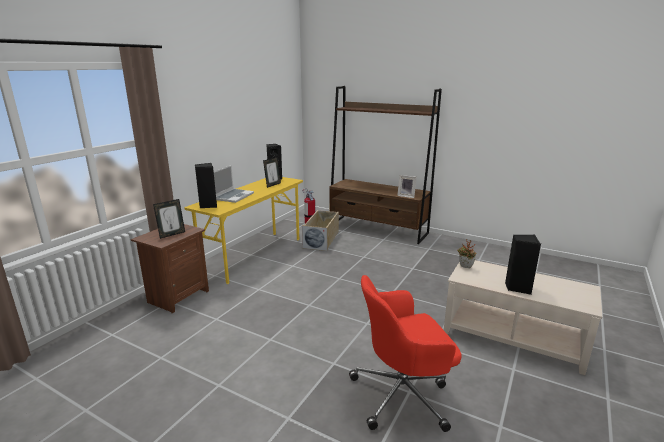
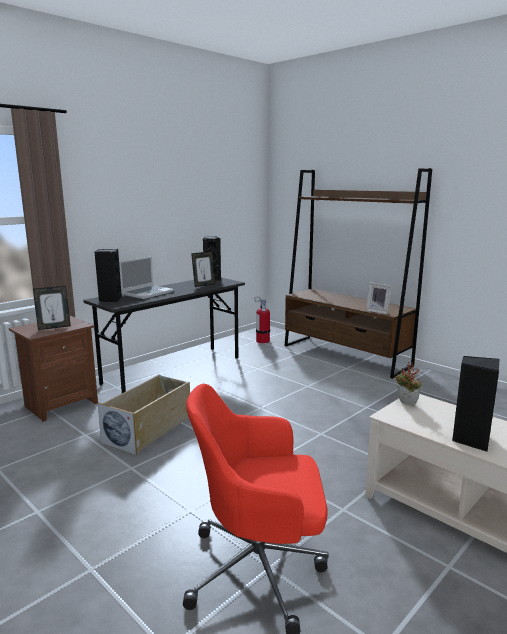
camera: 15 degrees right, 5 degrees down
yellow desk [184,177,303,284] -> grey desk [83,278,245,393]
beige storage box [302,210,339,251] -> beige storage box moved to [98,375,190,455]

